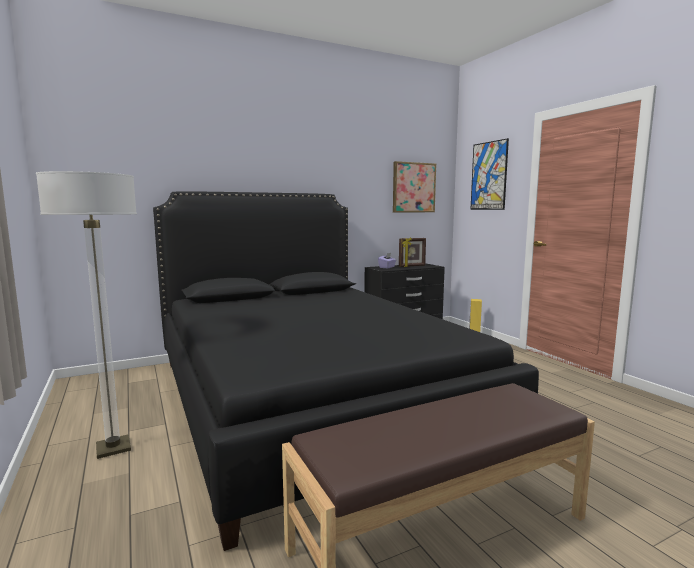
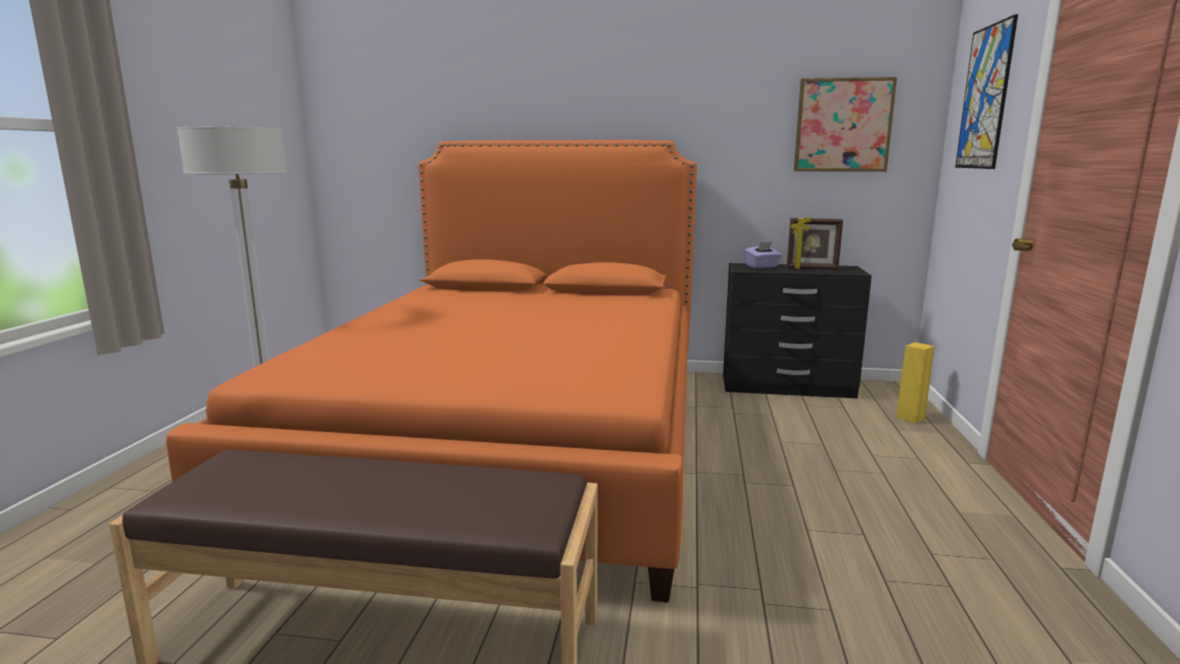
camera: 35 degrees right, 5 degrees up
black bed [153,191,539,551] -> orange bed [166,140,697,603]

